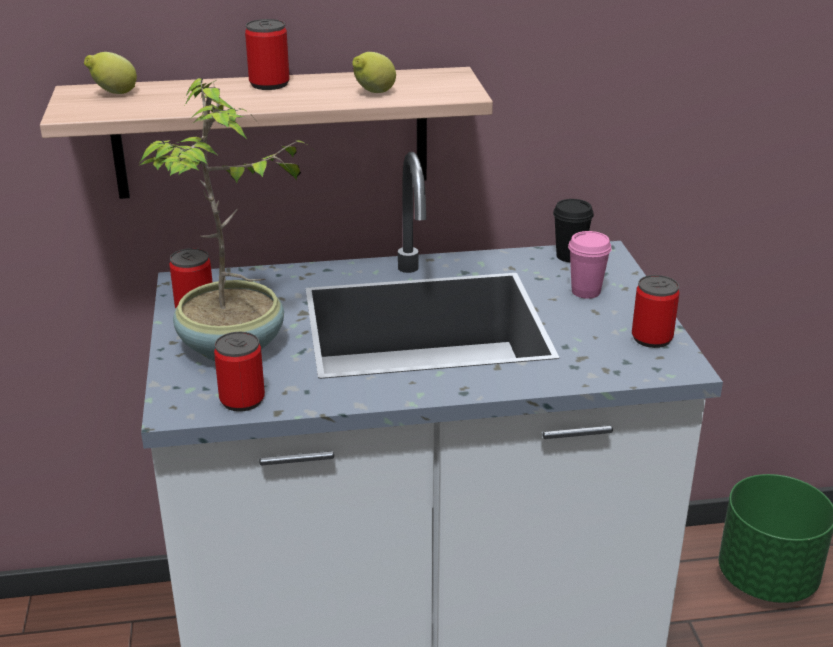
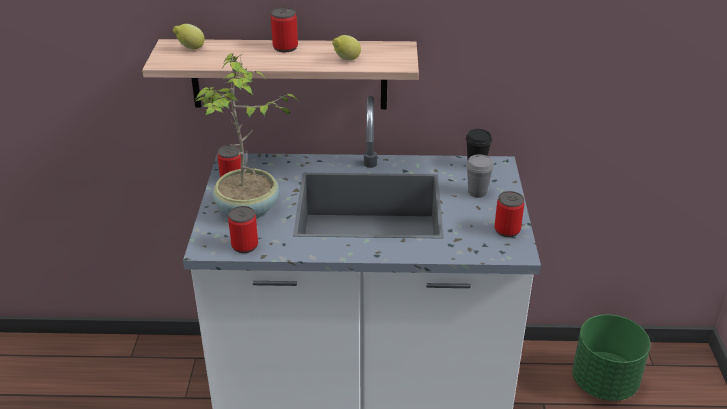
camera: 10 degrees right, 5 degrees up
pink cup [568,231,612,299] -> grey cup [466,154,494,198]

